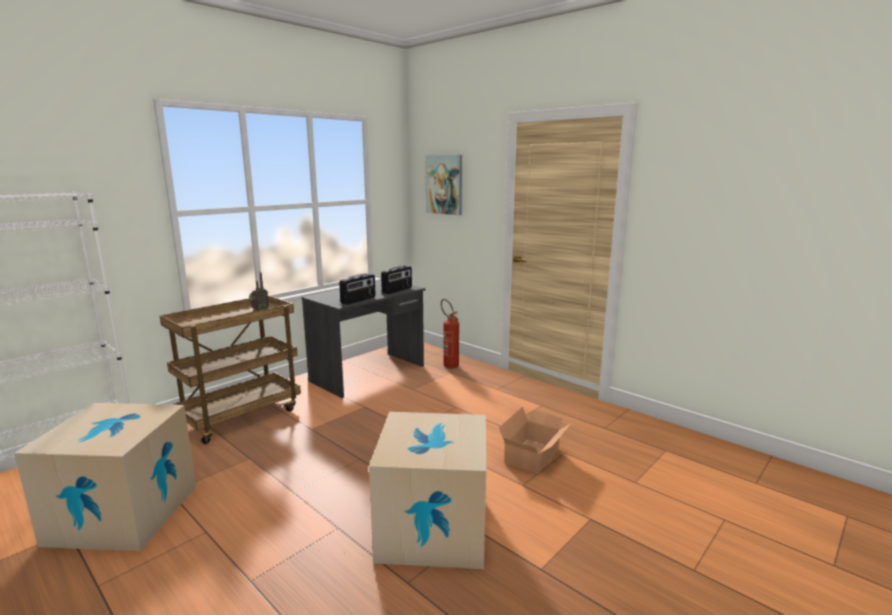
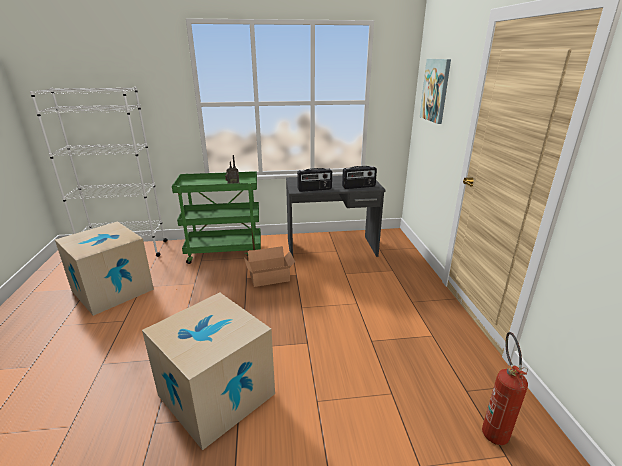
camera: 40 degrees right, 10 degrees up
brown cart [160,295,301,444] -> green cart [172,171,261,264]
fire extinguisher [441,299,459,368] -> fire extinguisher moved to [482,332,528,445]
cardboard box [499,406,572,474] -> cardboard box moved to [244,246,295,287]

